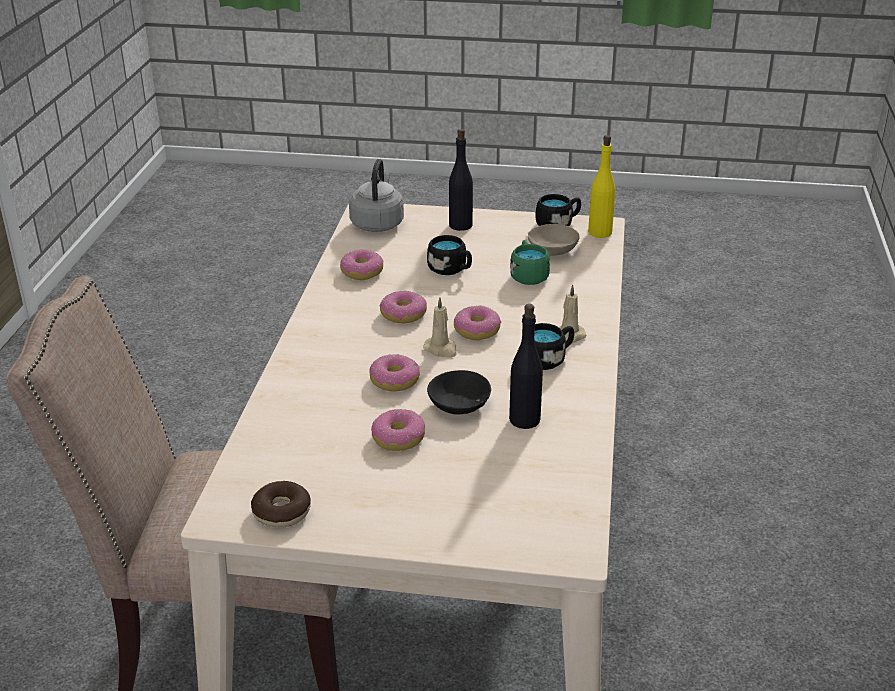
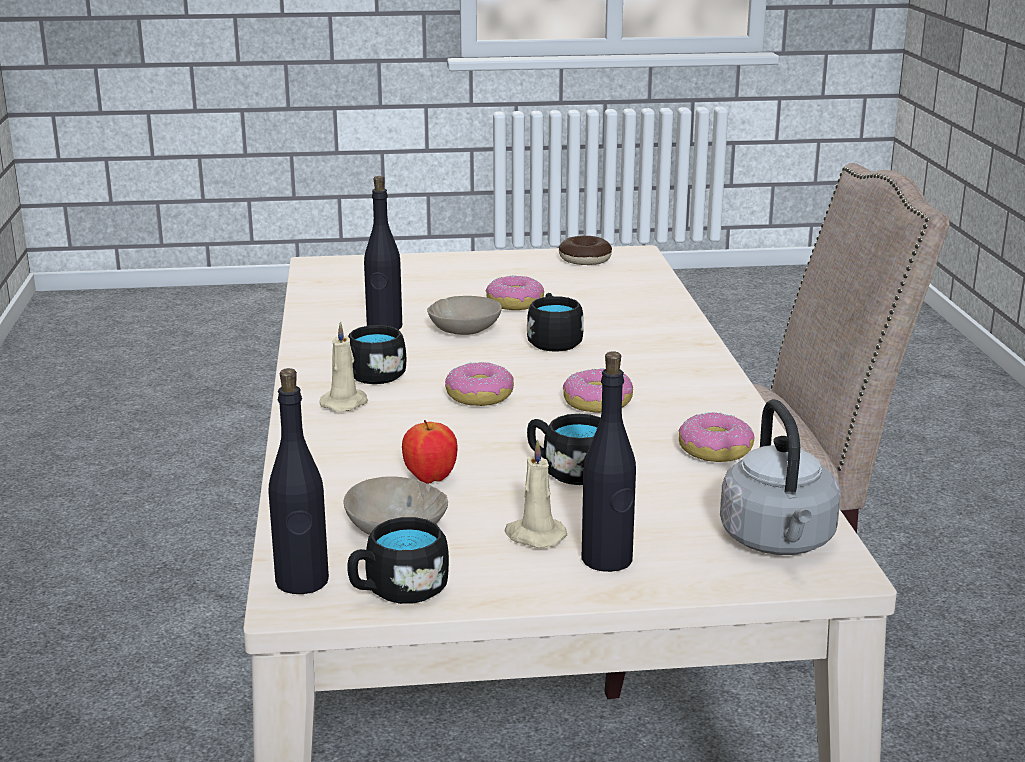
camera: 165 degrees right, 10 degrees down
donut [369,354,420,391] -> black mug [527,293,584,352]
beige candle [423,297,457,357] -> beige candle moved to [505,439,567,548]
black bowl [427,370,491,414] -> beige bowl [427,296,502,335]
green mug [510,240,550,285] -> apple [402,420,458,484]
yellow bottle [588,135,616,238] -> black bottle [269,368,329,594]

